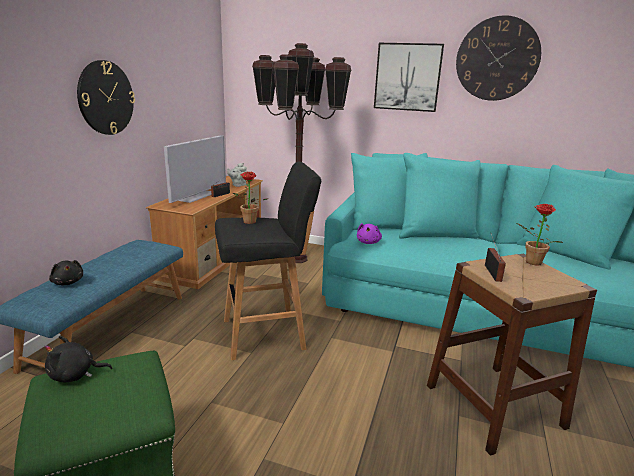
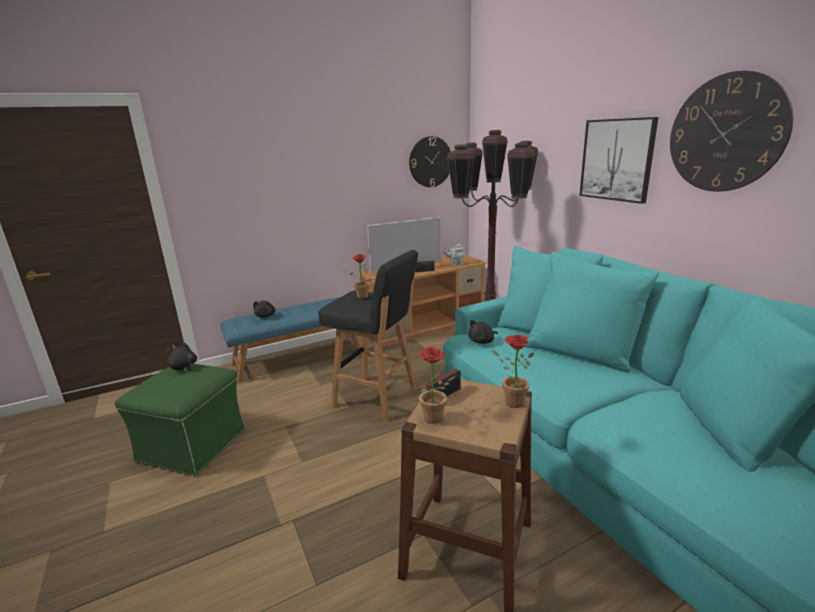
camera: 45 degrees right, 0 degrees up
wall clock [77,60,135,135] -> wall clock moved to [409,136,451,187]
purple plush toy [357,223,382,244] -> black plush toy [468,320,498,344]
none -> potted plant [417,347,455,424]

